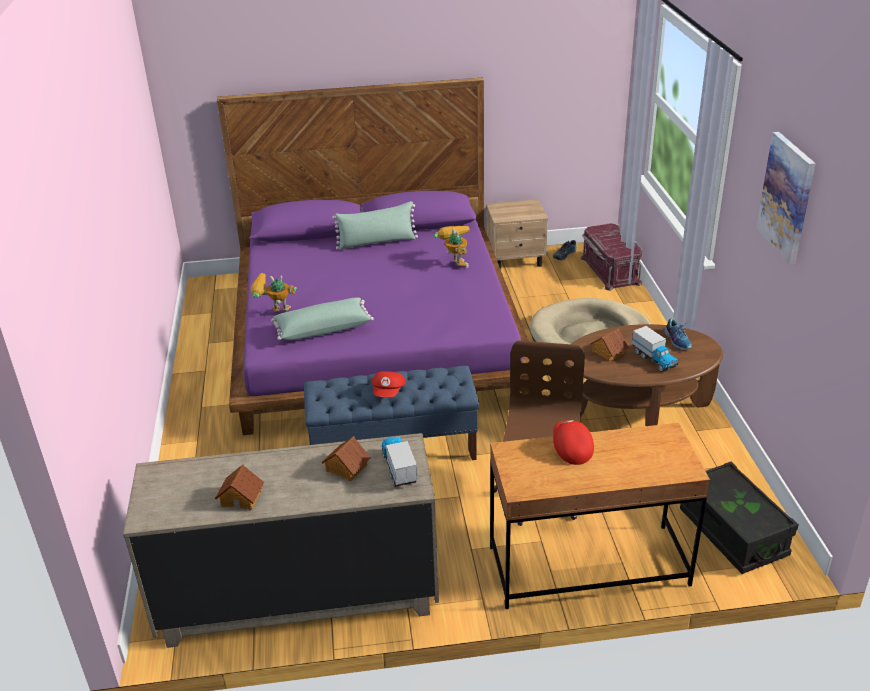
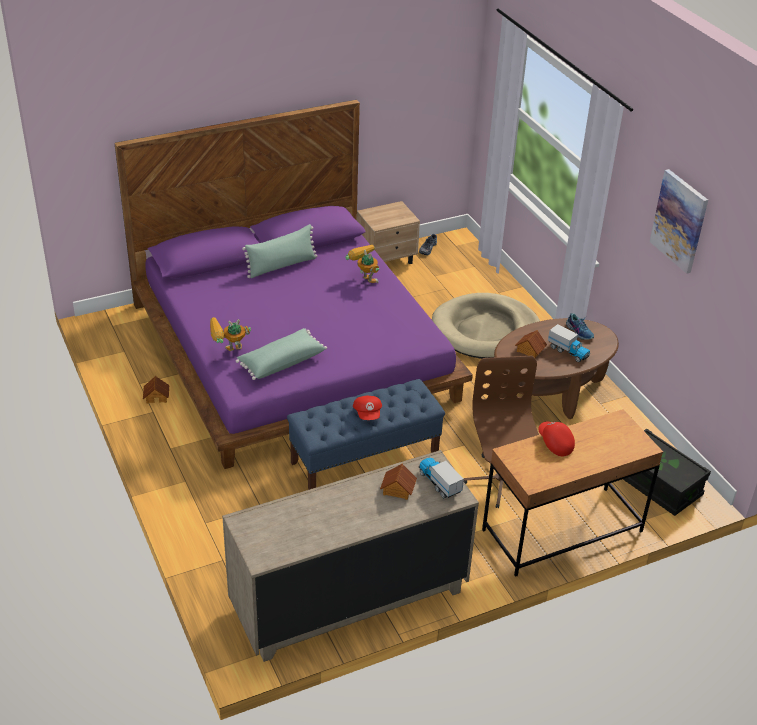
camera: 20 degrees left, 5 degrees up
toy house [215,464,264,510] -> toy house moved to [143,376,169,404]
red storage box [580,223,643,291] -> none

